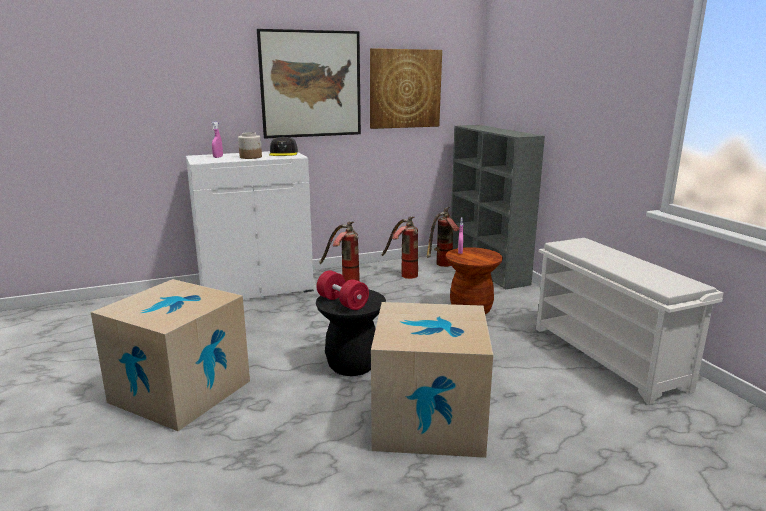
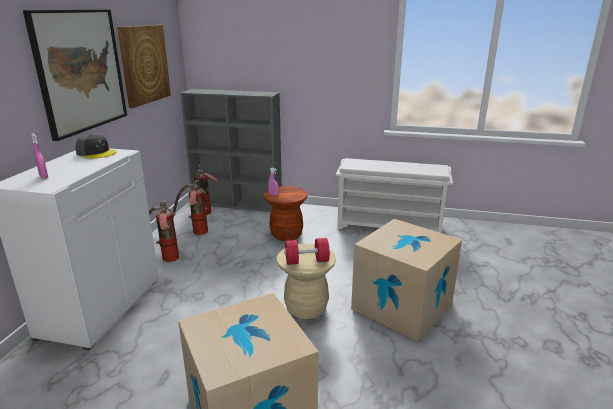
camera: 55 degrees left, 5 degrees up
jar [238,132,262,159] -> none
black stool [316,290,386,376] -> beige stool [277,244,336,319]

